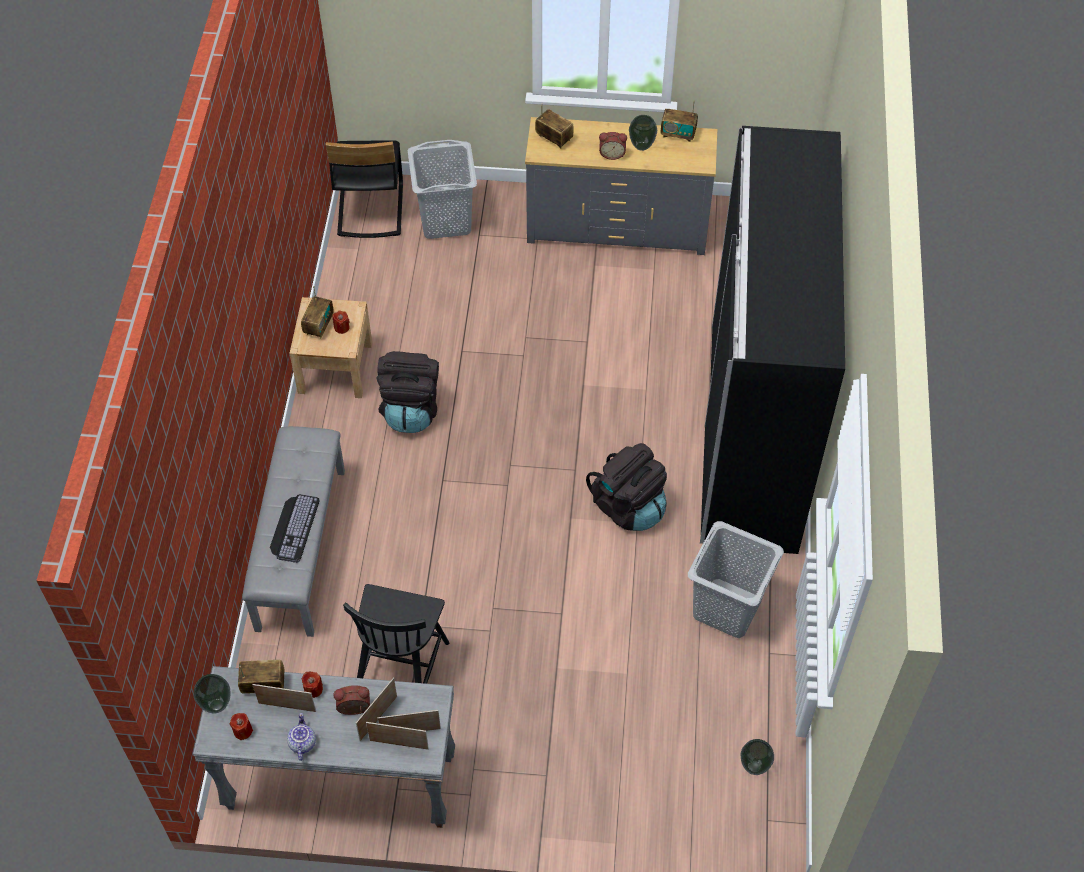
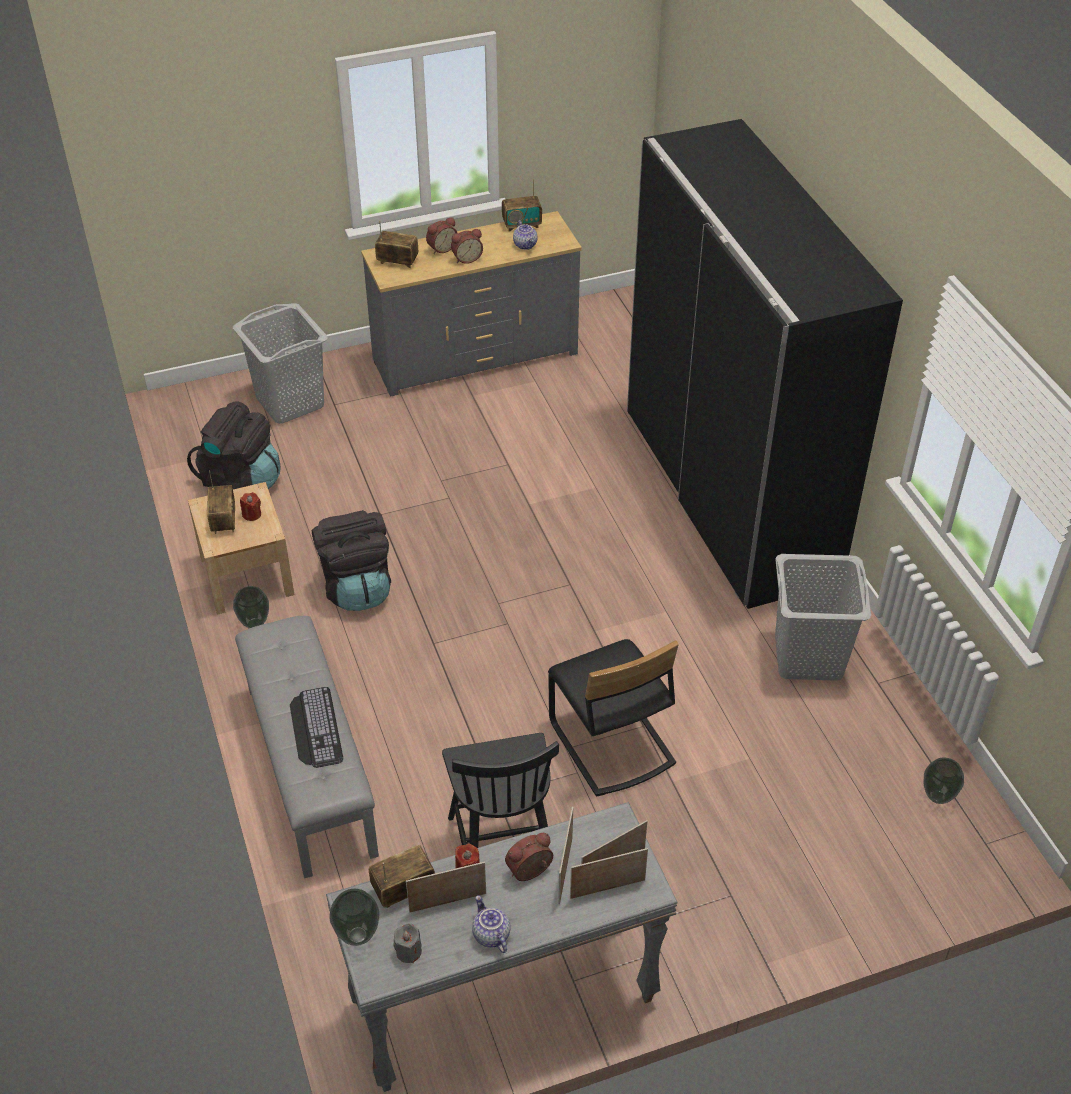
camera: 25 degrees left, 10 degrees down
red candle [230,713,253,741] -> grey candle [393,923,422,963]
black chair [326,140,403,238] -> black chair moved to [548,639,679,796]
black backpack [586,443,667,531] -> black backpack moved to [187,401,281,489]
vase [629,115,657,151] -> vase moved to [233,586,269,628]
none -> alarm clock [426,218,457,254]
none -> teapot [513,220,537,250]

